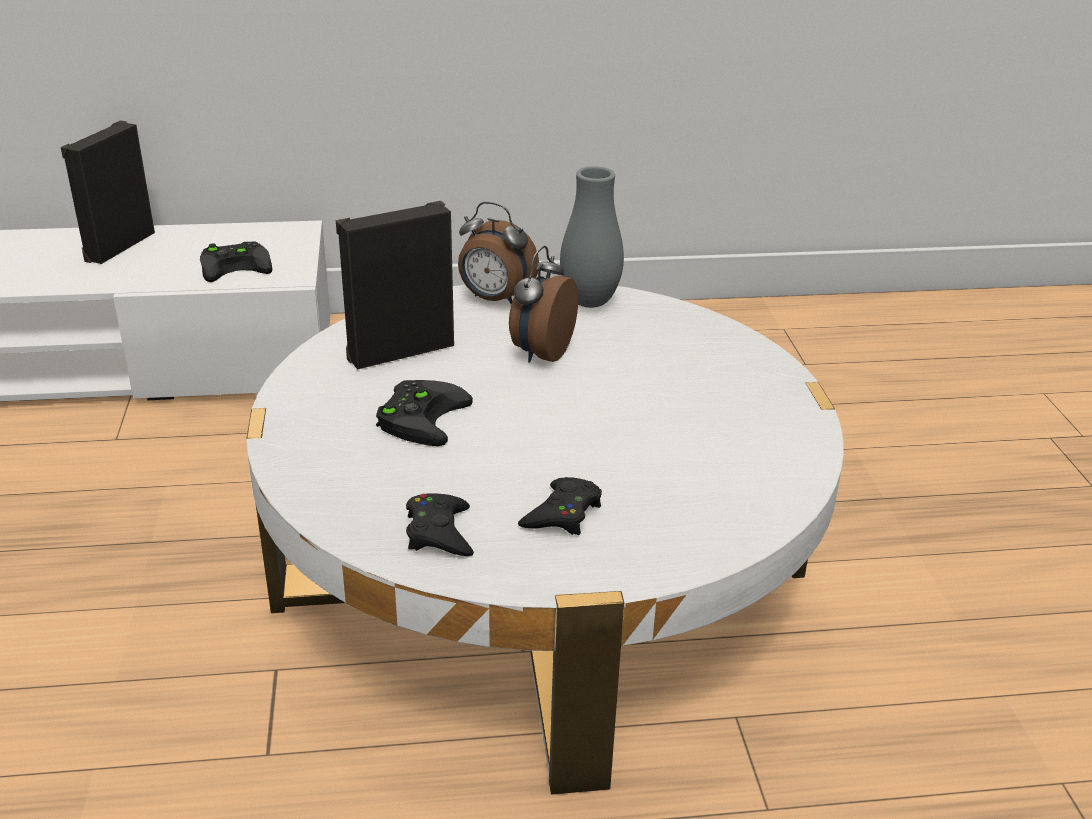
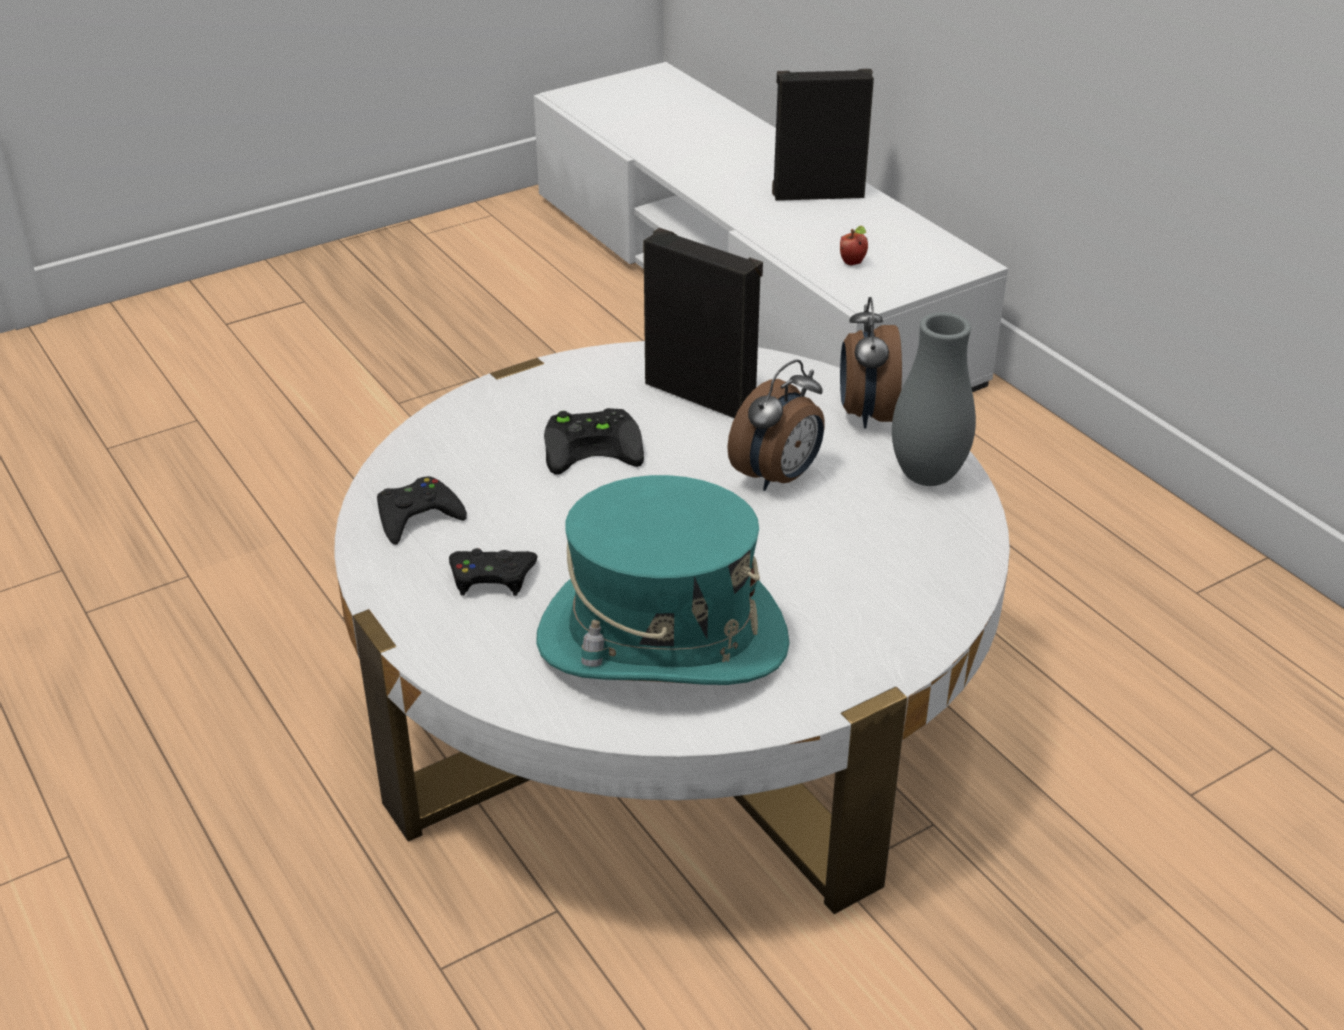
camera: 65 degrees right, 5 degrees up
black game controller [200,242,272,282] -> apple [840,226,868,265]
alarm clock [509,246,578,363] -> alarm clock turned 135 degrees clockwise [727,359,825,491]
none -> turquoise hat [536,475,789,685]

